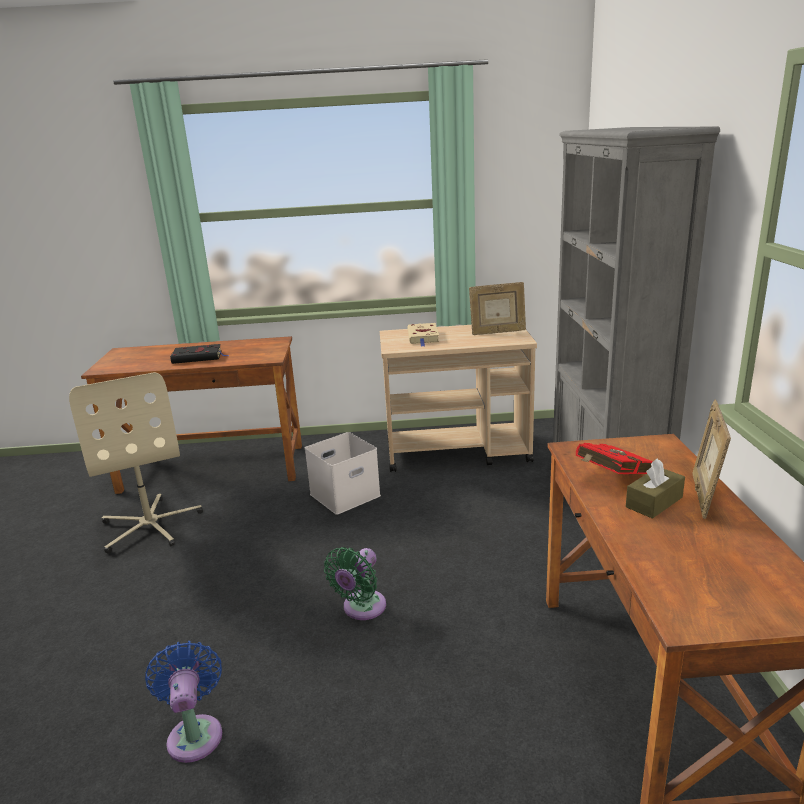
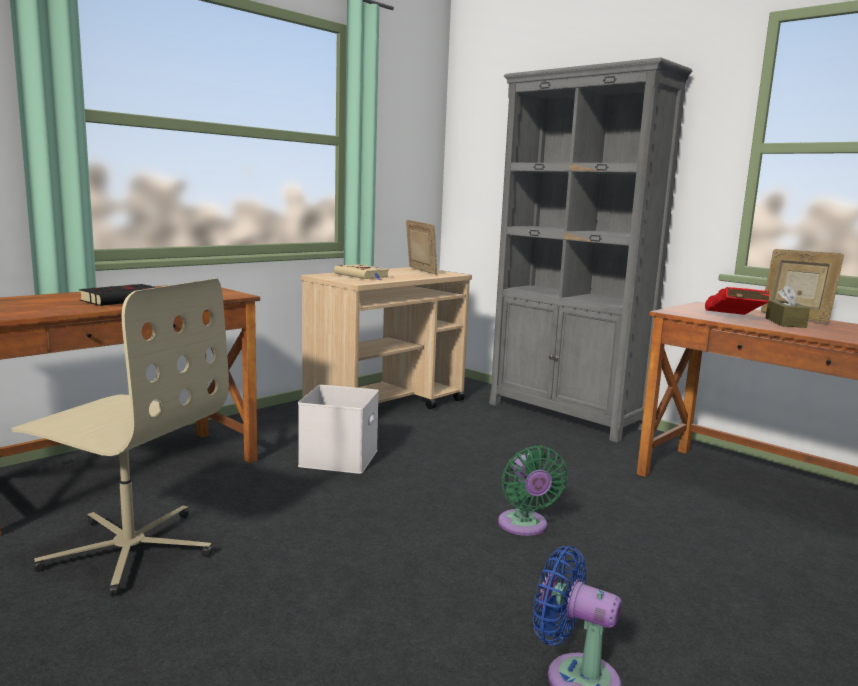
camera: 45 degrees left, 10 degrees down
picture frame [469,282,526,335] -> picture frame turned 75 degrees counterclockwise [406,220,437,275]

